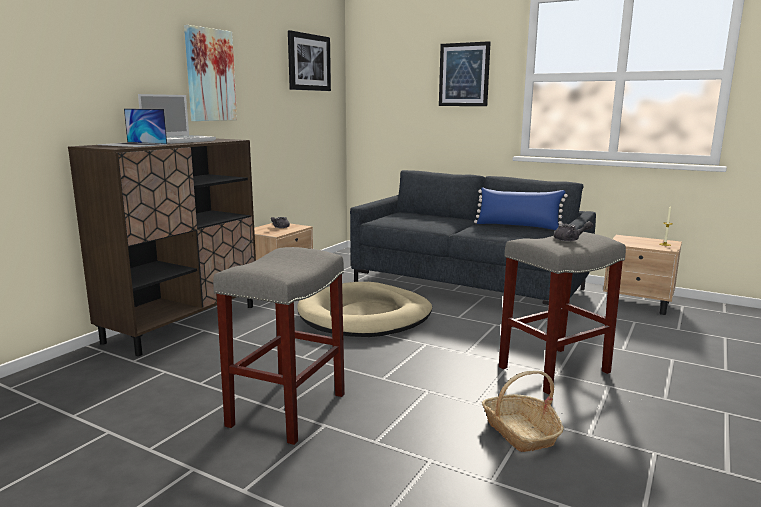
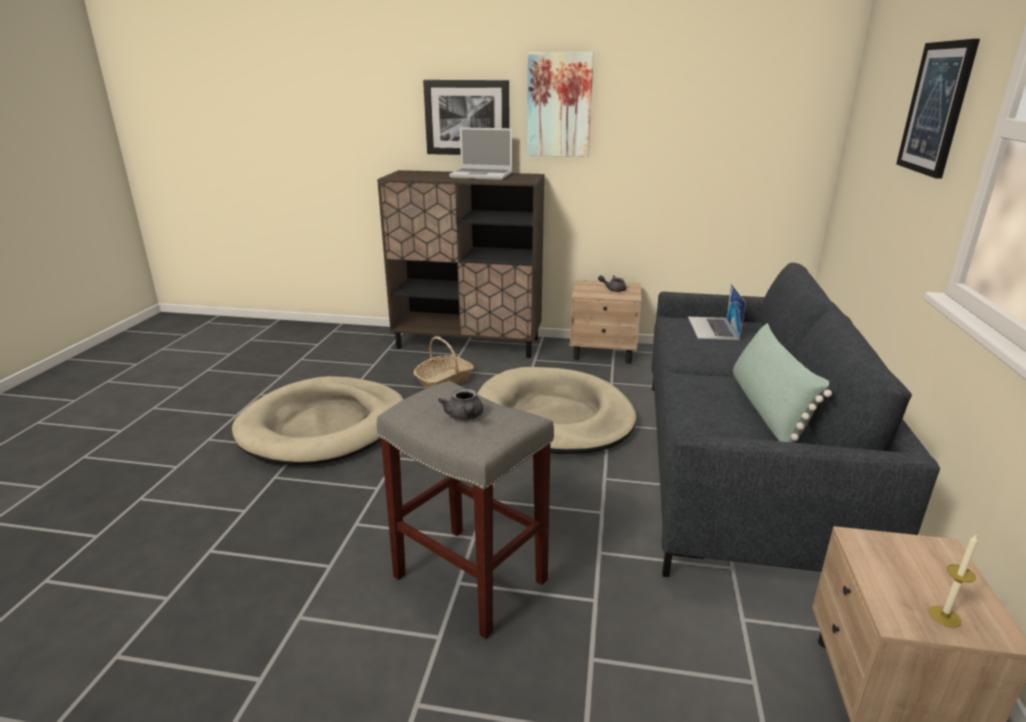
camera: 70 degrees right, 10 degrees up
laptop [97,109,167,147] -> laptop moved to [688,284,746,340]
grey stool [213,247,345,445] -> beige dog bed [232,376,404,465]
picture [288,30,331,91] -> picture moved to [423,80,509,155]
blue pillow [474,187,568,230] -> green pillow [733,323,832,443]
basket [482,371,564,452] -> basket moved to [413,337,474,388]

